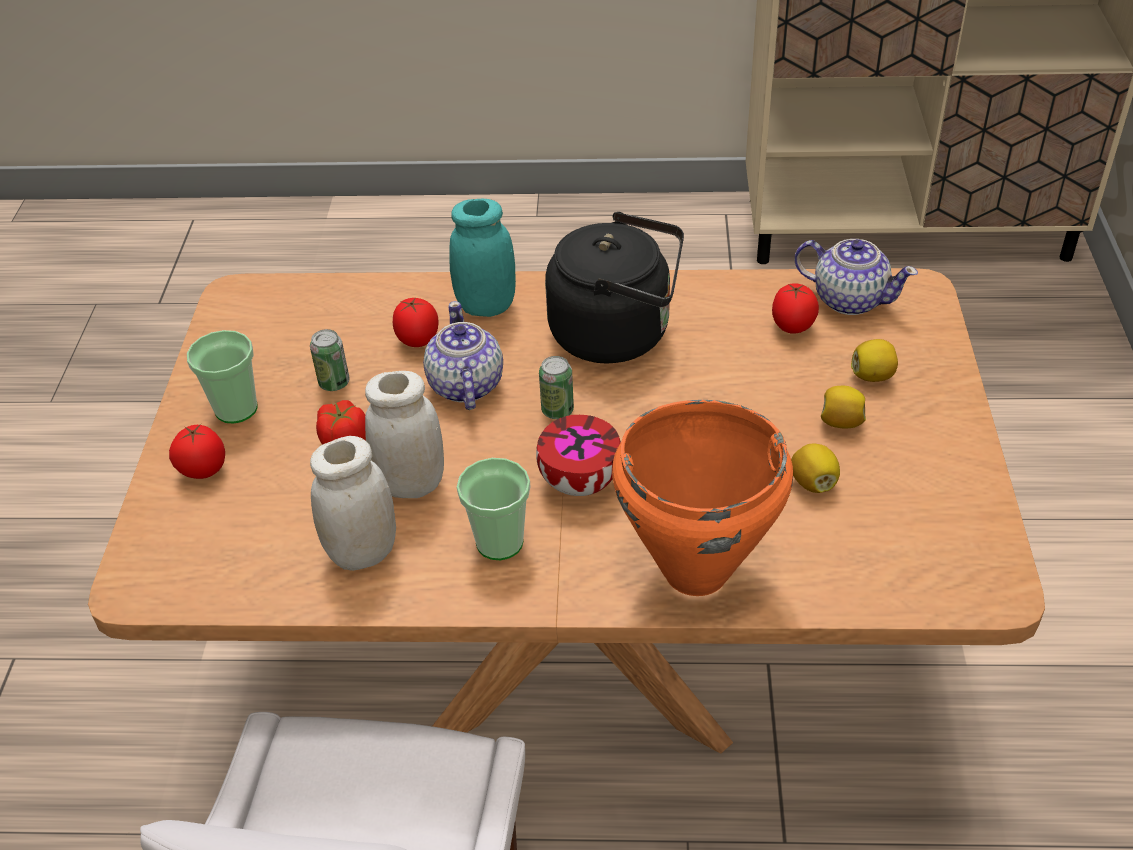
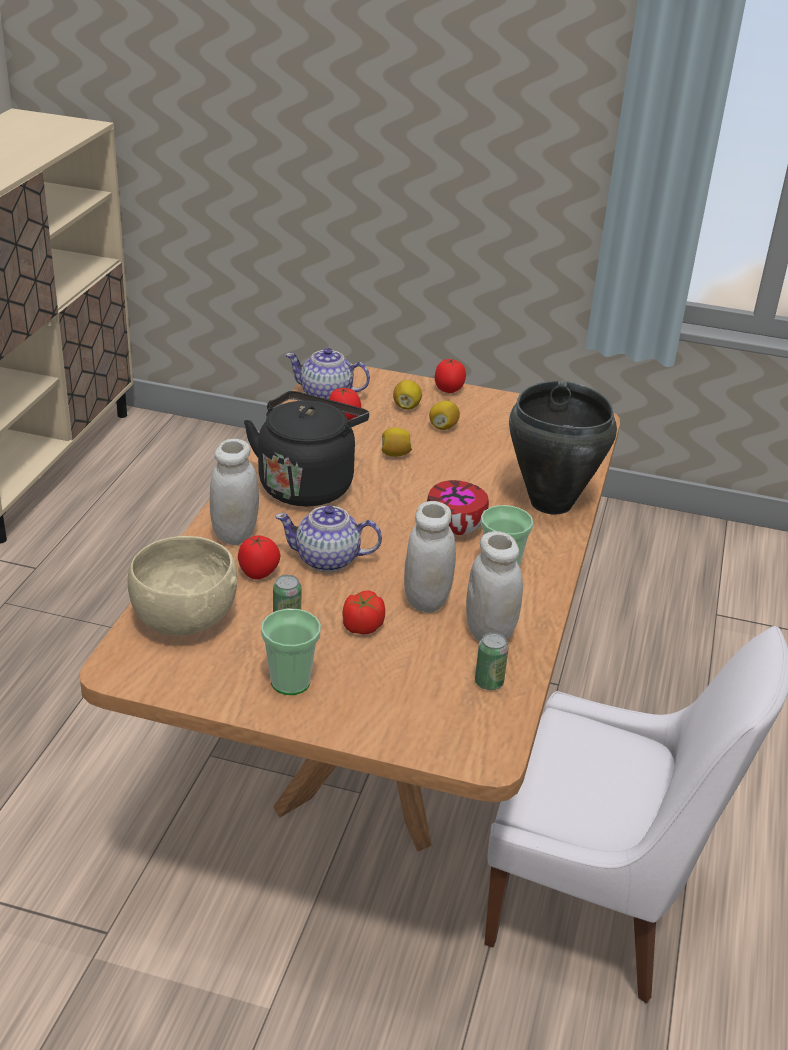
camera: 80 degrees left, 10 degrees down
tomato [169,424,225,479] -> tomato moved to [435,359,466,393]
turquoise jar [449,199,516,317] -> white jar [210,439,259,545]
can [539,356,574,419] -> can moved to [475,632,509,690]
orange cooking pot [612,400,793,596] -> black cooking pot [509,381,617,515]
lemon [791,444,840,493] -> lemon moved to [382,427,412,457]
teapot [794,239,918,315] -> teapot turned 120 degrees counterclockwise [285,348,370,399]
none -> beige bowl [128,536,237,636]

